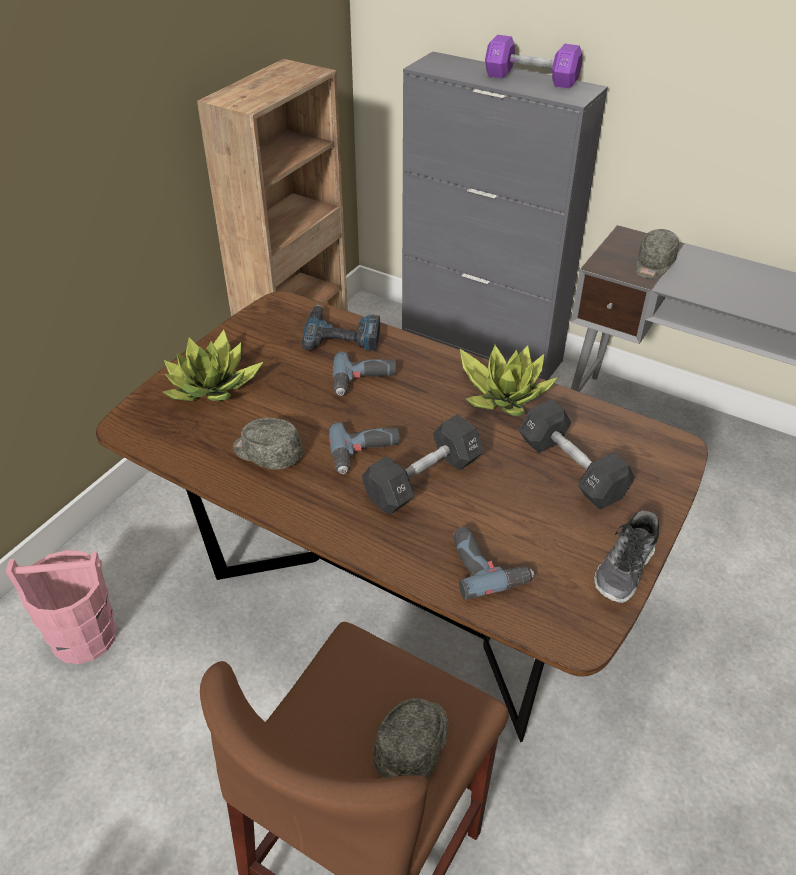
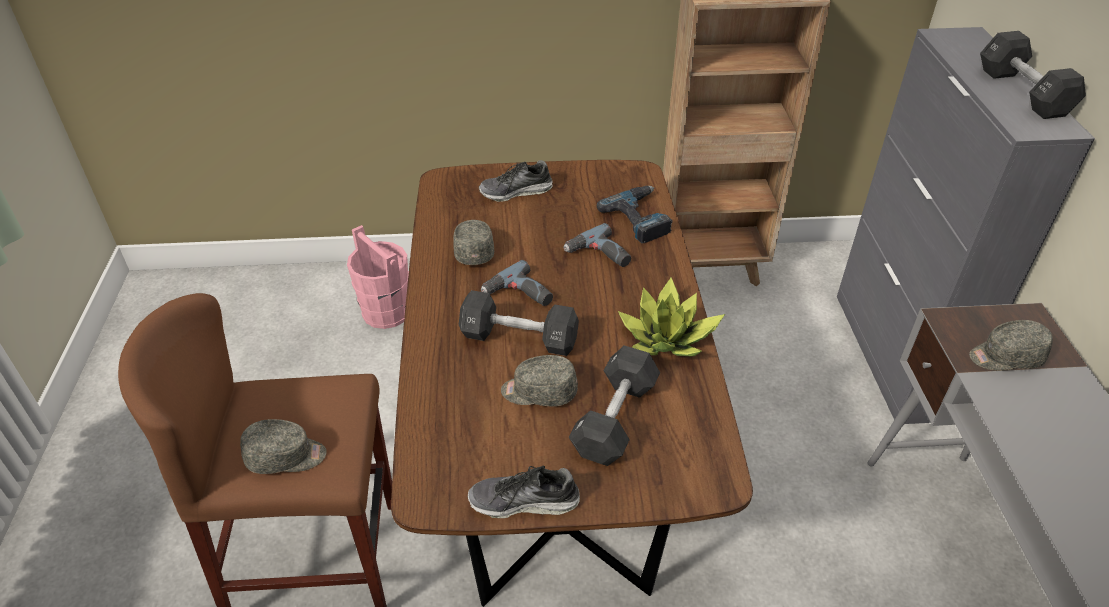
camera: 55 degrees right, 0 degrees up
potted plant [163,330,263,401] -> shoe [479,160,553,202]
power drill [453,527,535,600] -> none
purple dumbbell [485,35,582,89] -> black dumbbell [980,31,1086,119]
none -> grey cap [501,355,578,406]

